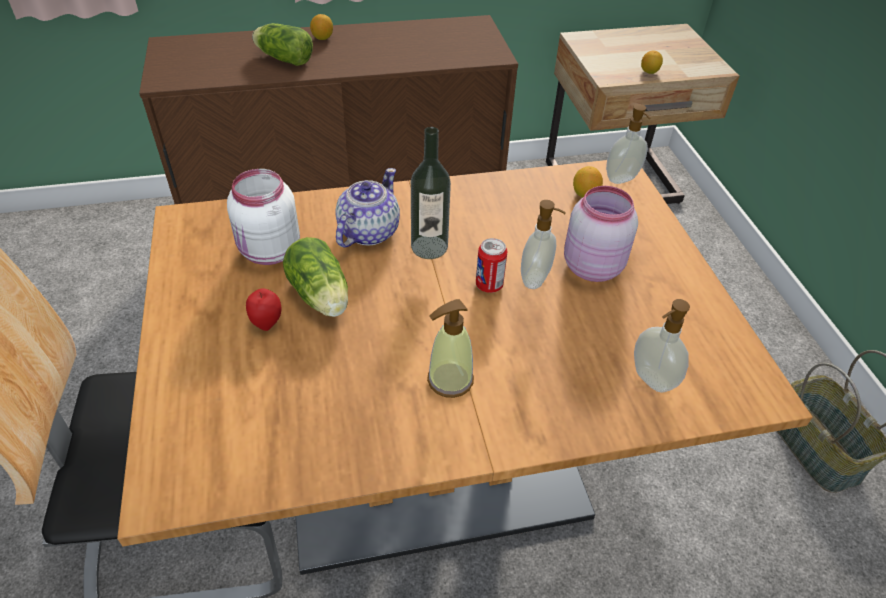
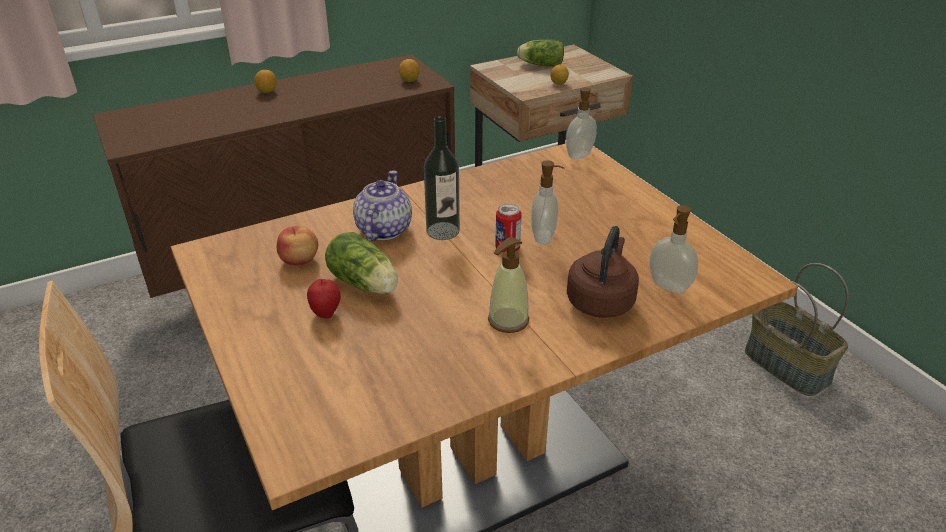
camera: 15 degrees left, 10 degrees down
white jar [227,169,300,265] -> apple [277,226,318,266]
lettuce [252,23,313,66] -> lettuce moved to [517,40,564,67]
pink jar [564,186,638,282] -> none
lemon [573,166,603,198] -> lemon moved to [399,59,419,82]
none -> brown kettle [567,226,639,318]

